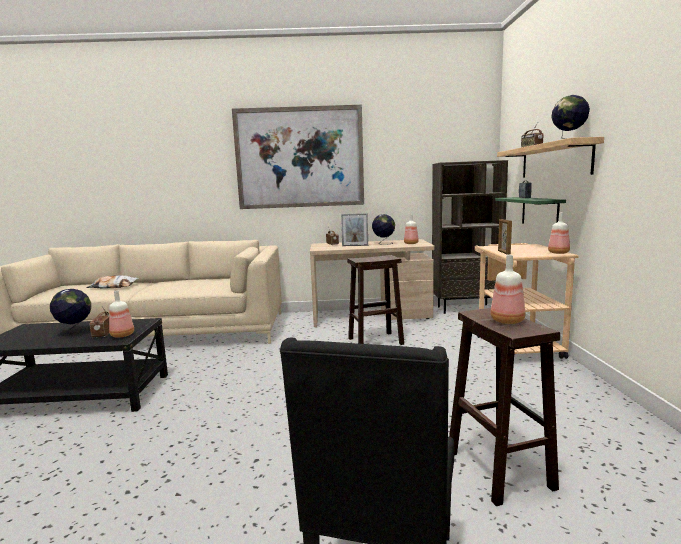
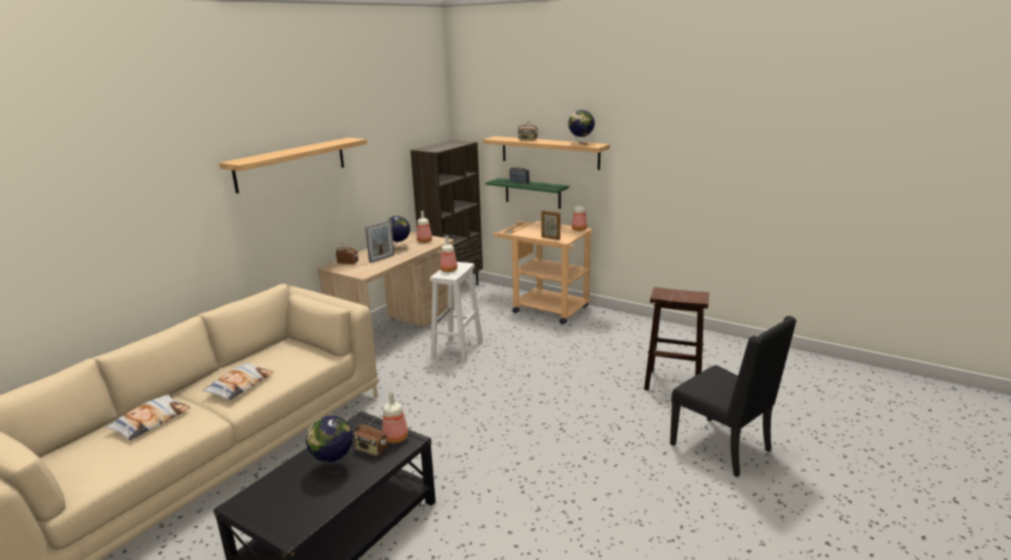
camera: 55 degrees left, 10 degrees up
picture [232,105,364,209] -> shelf [219,138,367,194]
brown stool [347,255,404,345] -> white stool [430,262,483,363]
bottle [490,255,525,324] -> bottle moved to [440,236,458,272]
none -> pillow [202,362,273,400]

